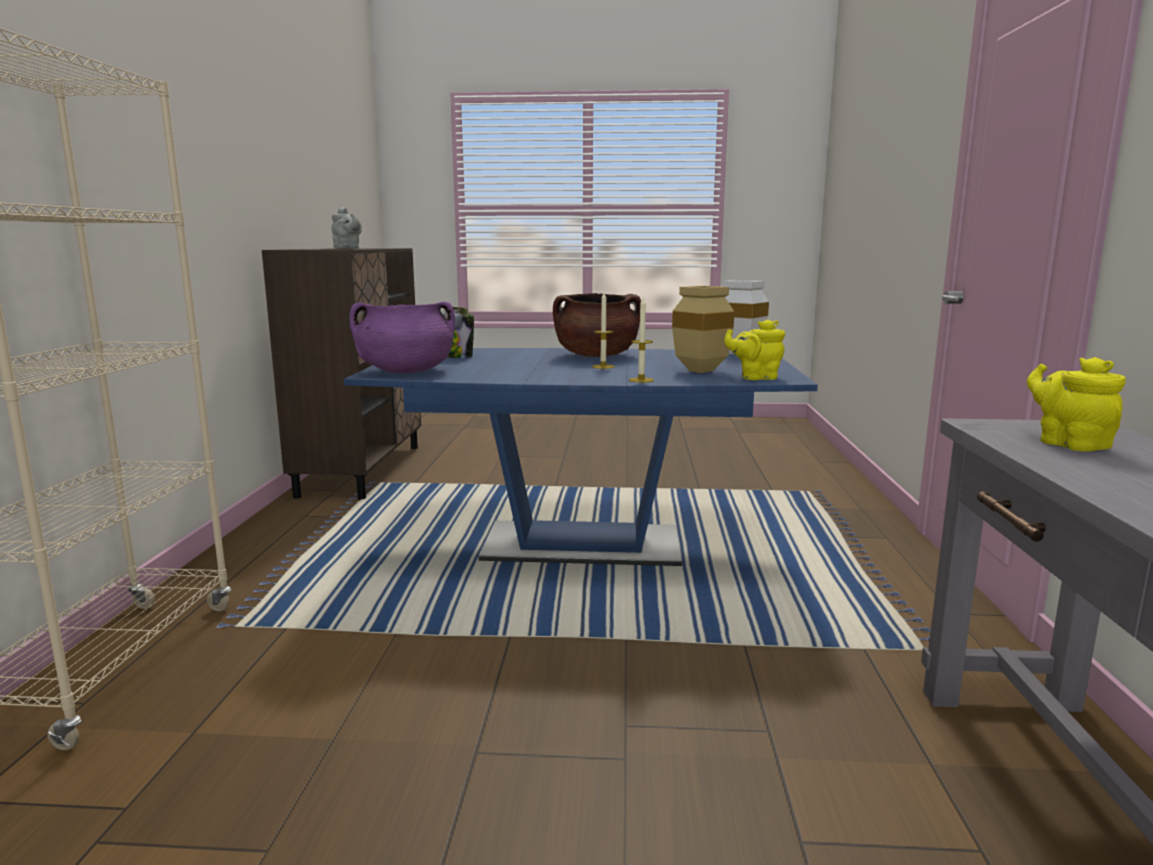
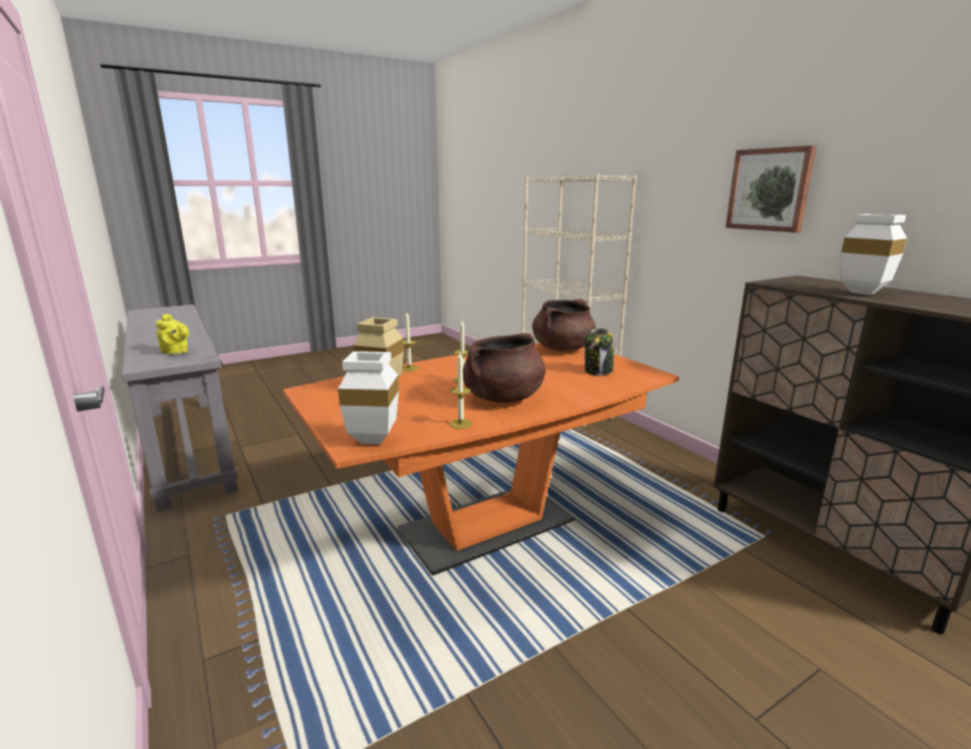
camera: 145 degrees right, 5 degrees up
grey teapot [332,207,362,249] -> white vase [840,214,907,295]
blue dining table [344,348,818,566] -> orange dining table [283,343,679,575]
purple cooking pot [349,302,455,373] -> brown cooking pot [532,299,596,351]
yellow teapot [724,319,785,380] -> none
none -> candle [449,352,473,429]
none -> picture [726,145,817,233]

